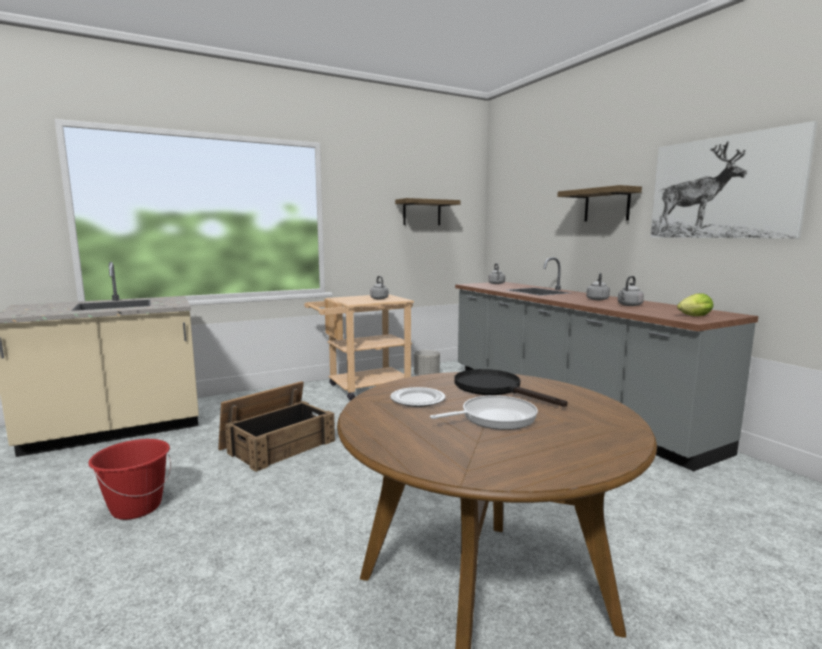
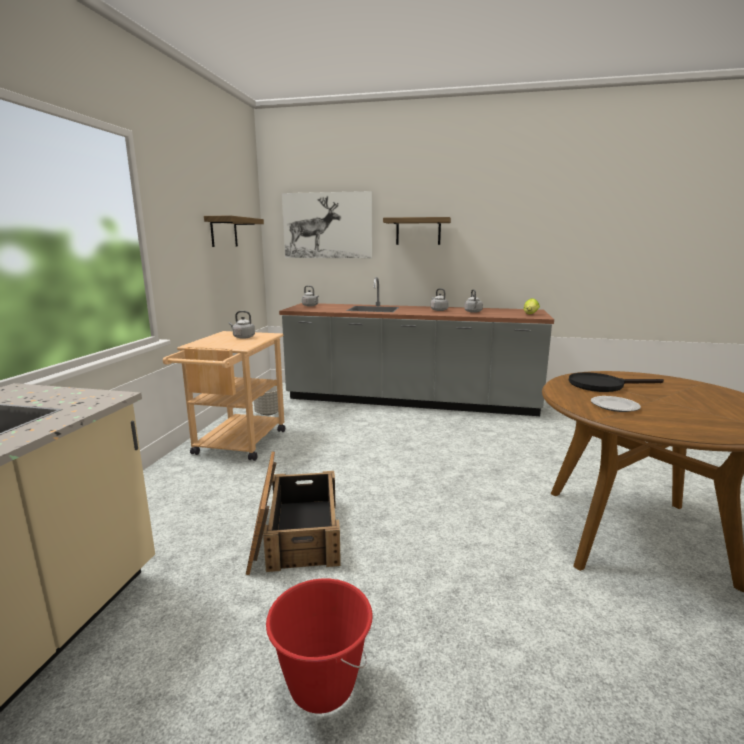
camera: 50 degrees left, 5 degrees up
frying pan [430,395,538,430] -> none
picture [650,121,817,239] -> picture moved to [282,191,373,258]

